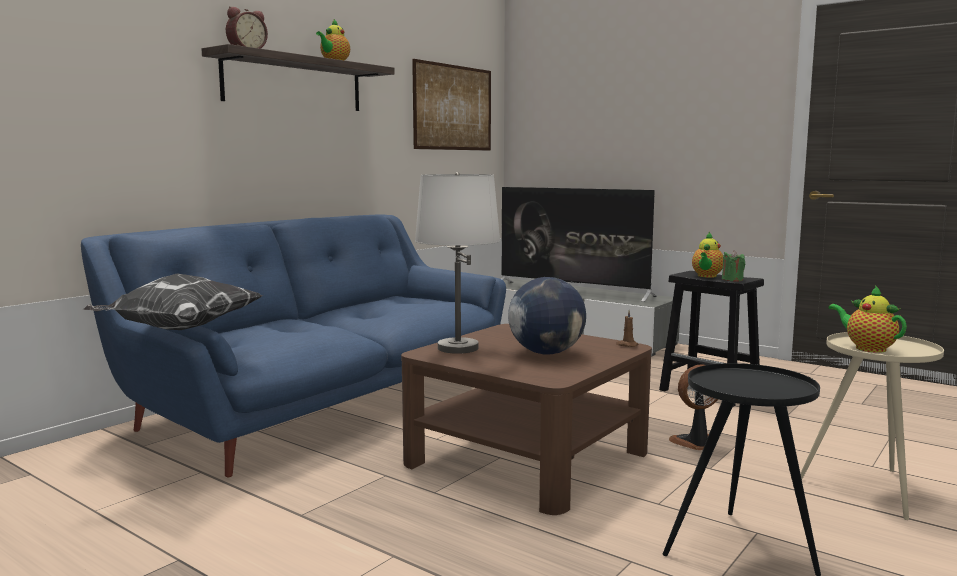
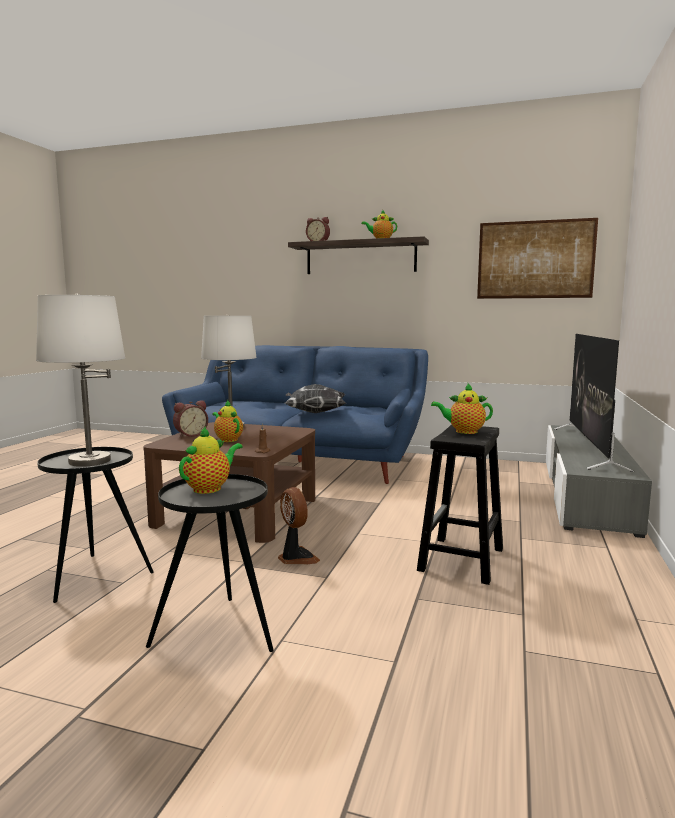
camera: 70 degrees right, 0 degrees up
pillow [83,273,263,330] -> pillow moved to [285,384,346,413]
globe [508,277,586,354] -> teapot [212,400,243,442]
green candle [722,250,745,282] -> none
beige side table [800,332,944,520] -> black side table [146,474,273,652]
none -> white table lamp [36,294,125,467]
none -> alarm clock [173,400,208,437]

